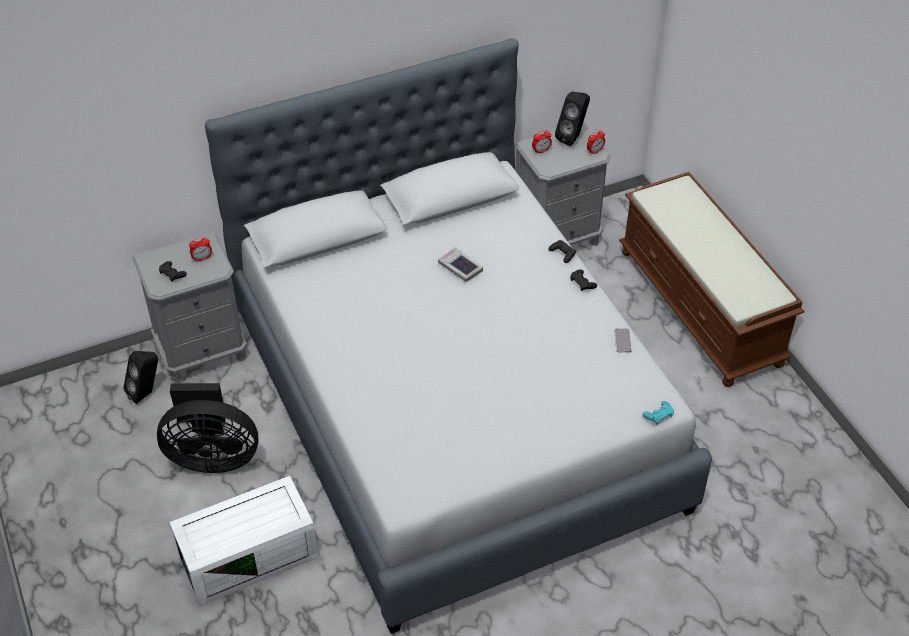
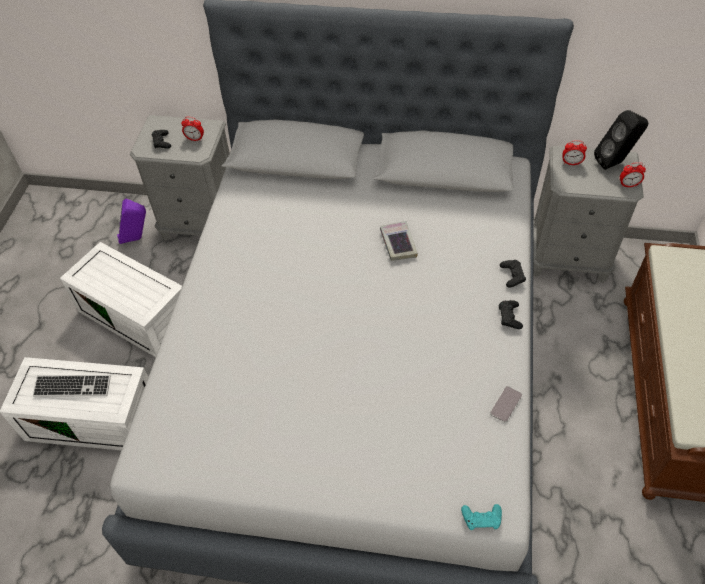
camera: 35 degrees right, 5 degrees up
black speaker [123,351,158,404] -> purple speaker [117,199,146,244]
black fan [157,383,259,473] -> white storage box [60,242,182,357]
none -> keyboard [33,375,111,397]

